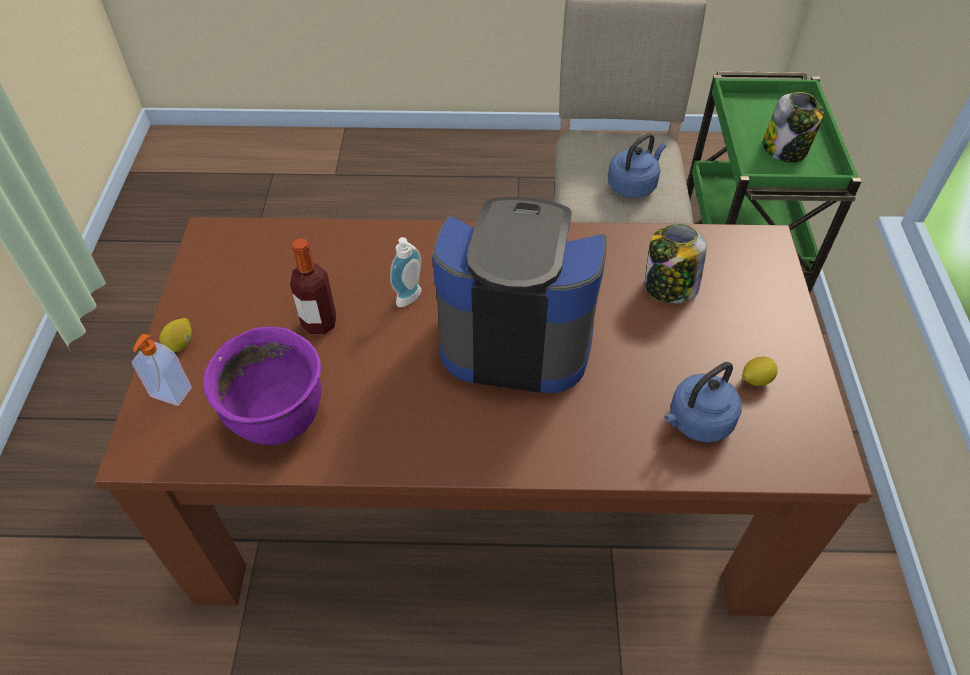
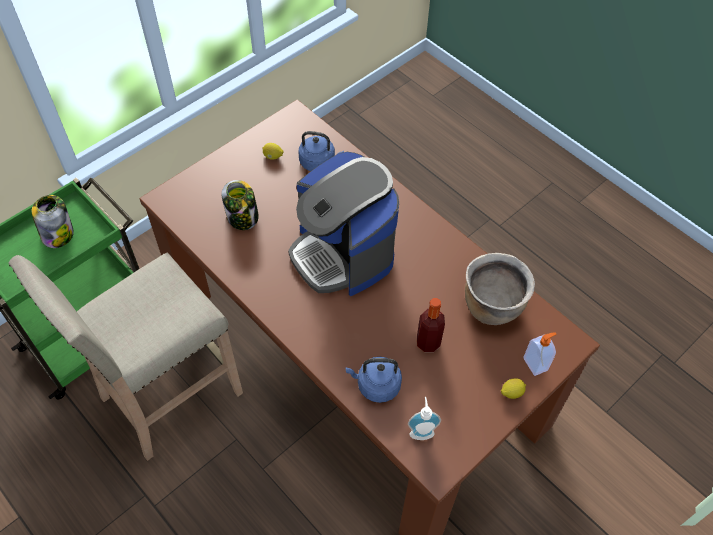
camera: 135 degrees left, 5 degrees up
purple cooking pot [203,327,321,445] -> brown cooking pot [465,253,535,325]
soap dispenser [390,237,421,307] -> soap dispenser moved to [408,397,441,440]
blue kettle [608,133,666,198] -> blue kettle moved to [346,357,402,403]

